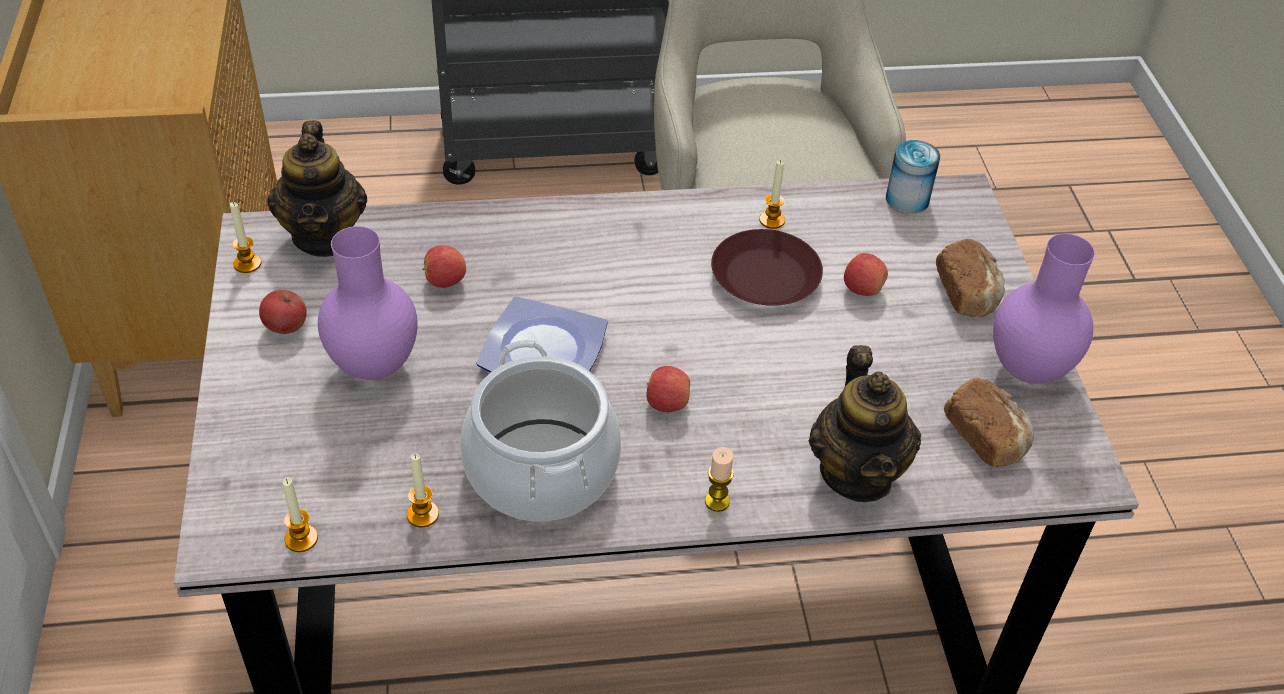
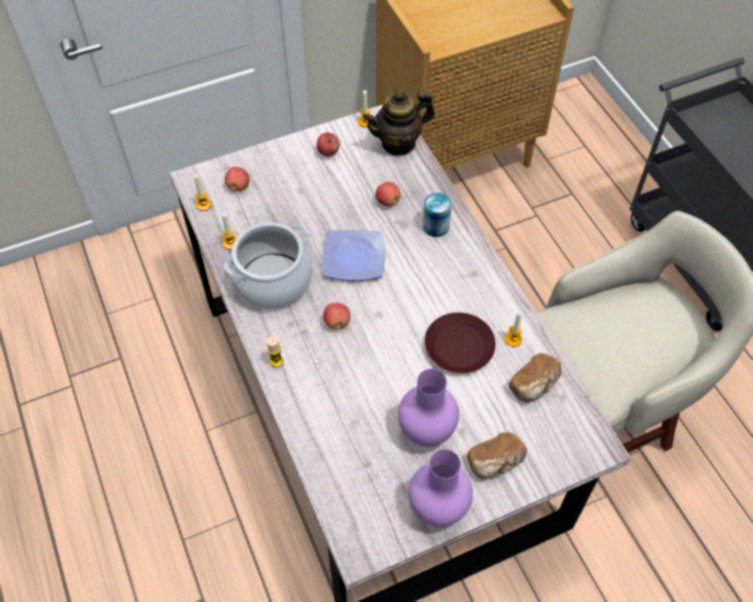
camera: 75 degrees right, 10 degrees up
purple vase [318,226,418,380] -> purple vase moved to [398,369,459,447]
teapot [809,345,921,502] -> none
apple [844,253,888,296] -> apple moved to [225,167,250,191]
can [886,140,940,214] -> can moved to [423,193,452,237]
bread [944,378,1034,467] -> bread moved to [509,353,562,402]

